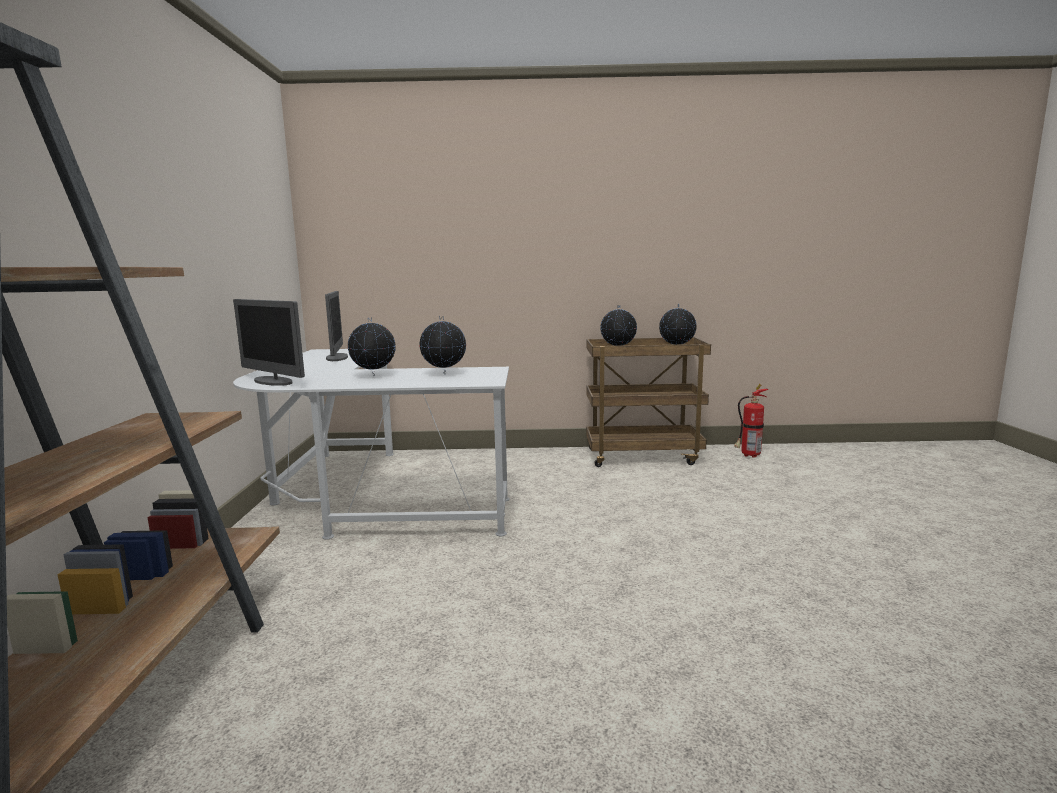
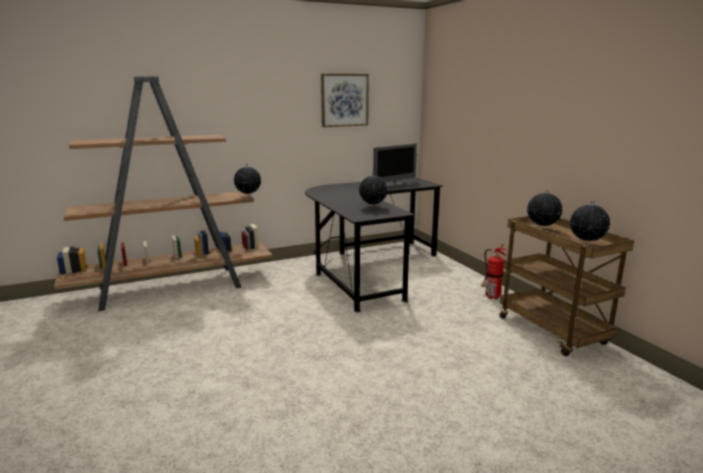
camera: 65 degrees right, 5 degrees up
monitor [233,299,305,386] -> none
white desk [233,349,510,539] -> black desk [305,177,443,312]
globe [348,317,396,376] -> globe moved to [234,164,261,196]
fire extinguisher [734,384,768,458] -> fire extinguisher moved to [481,243,507,299]
none -> picture [321,74,369,127]

